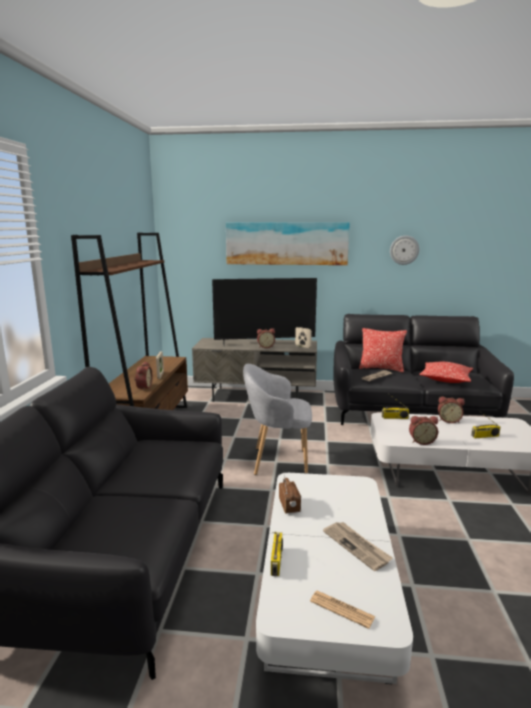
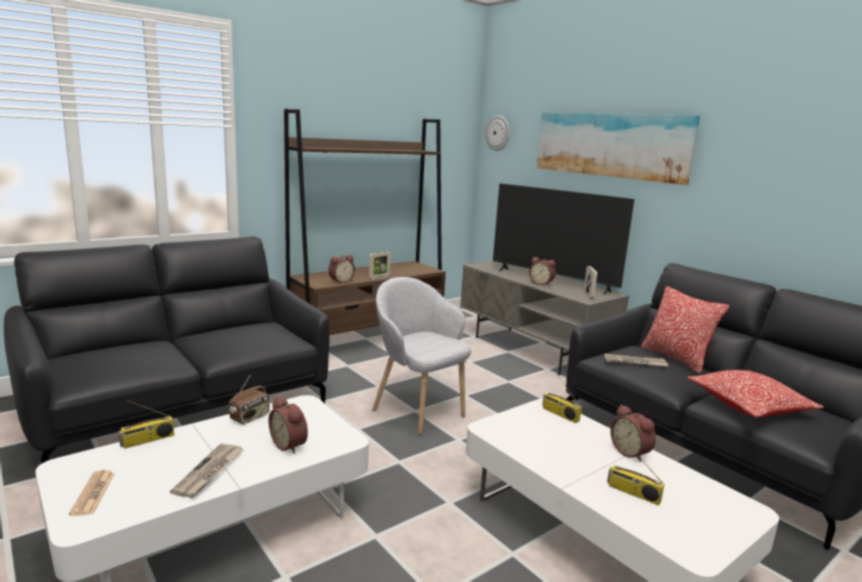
camera: 45 degrees right, 0 degrees up
wall clock [390,235,419,265] -> wall clock moved to [485,115,510,151]
alarm clock [409,416,438,445] -> alarm clock moved to [269,397,308,454]

